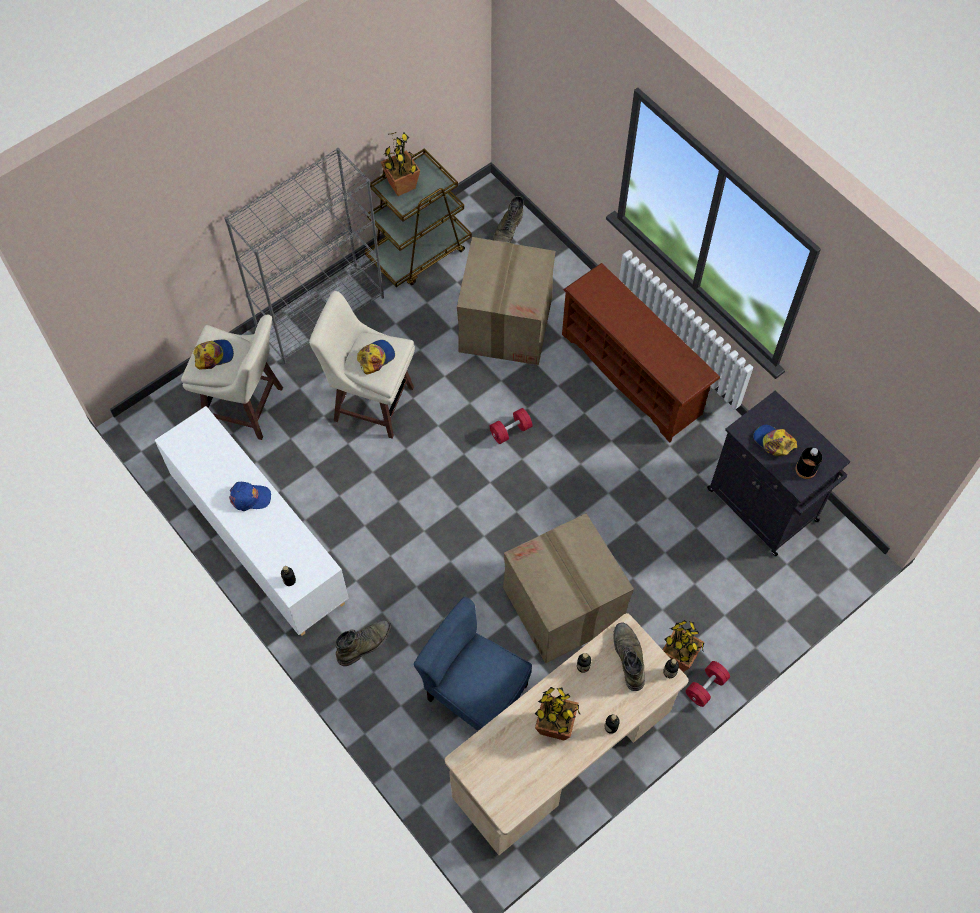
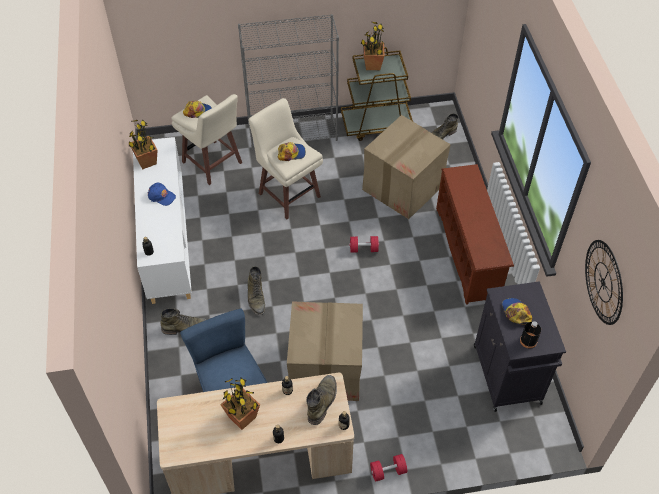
camera: 30 degrees right, 10 degrees down
potted plant [663,620,704,672] -> potted plant moved to [129,120,158,169]
none -> green boot [248,266,265,315]
none -> wall clock [585,240,623,325]

